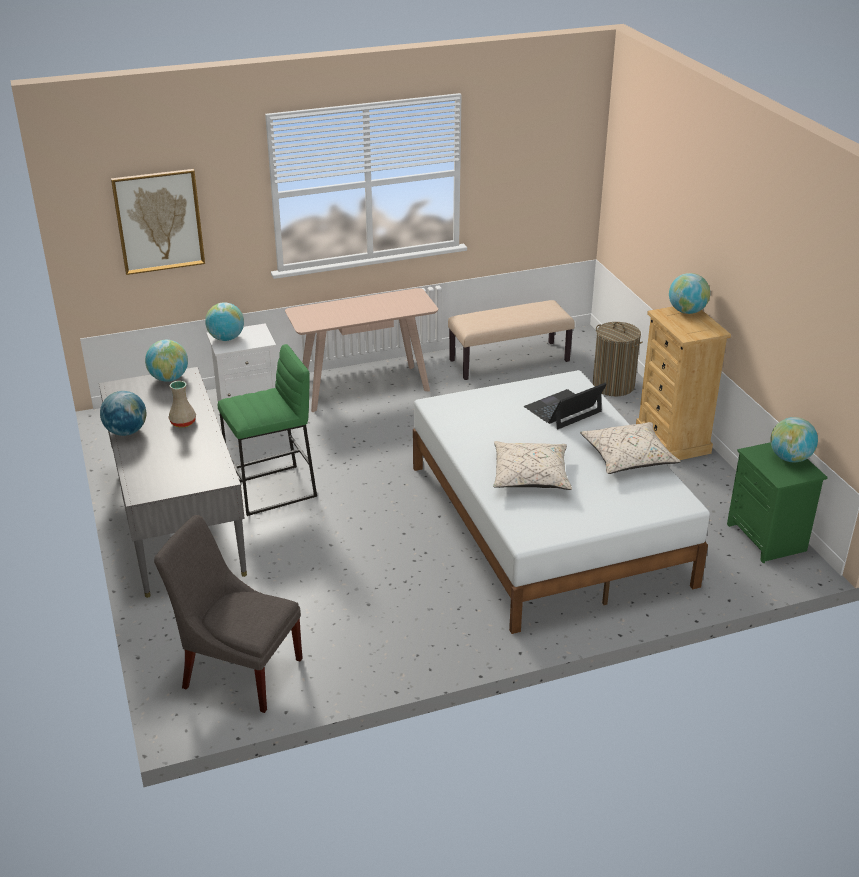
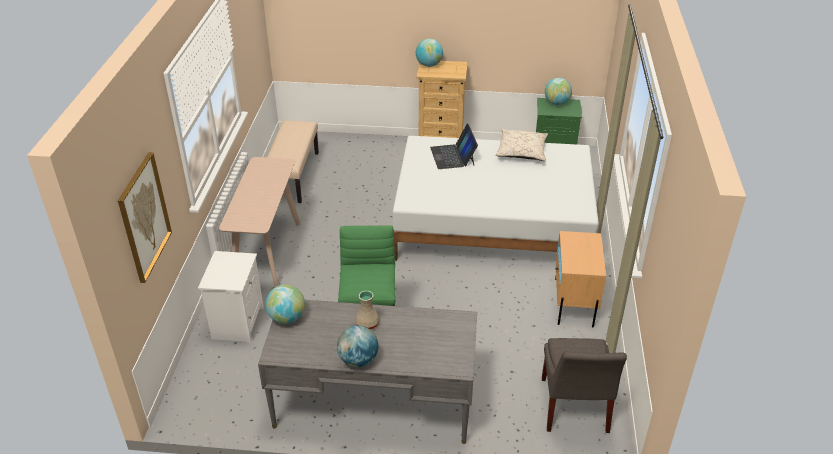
camera: 65 degrees left, 5 degrees up
grey chair [154,515,303,713] -> grey chair turned 45 degrees counterclockwise [542,338,627,433]
globe [205,302,244,341] -> none
beige pillow [493,441,572,490] -> none
laundry basket [593,322,643,396] -> none
none -> beige nightstand [555,231,606,327]

